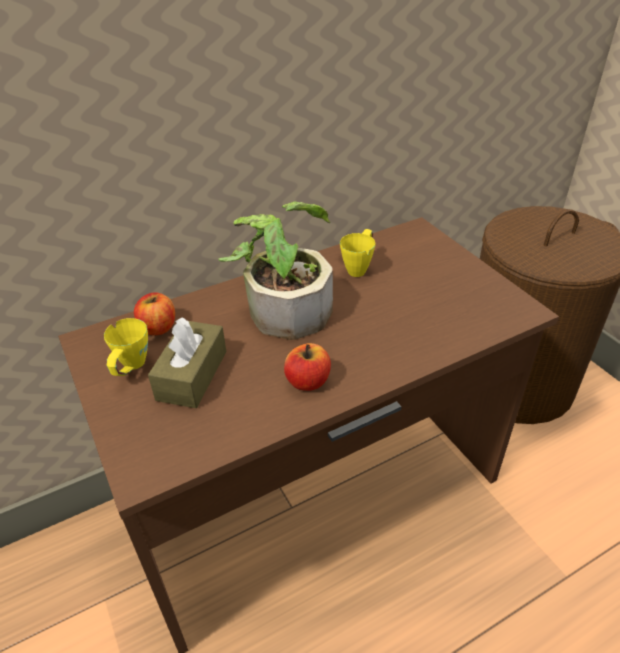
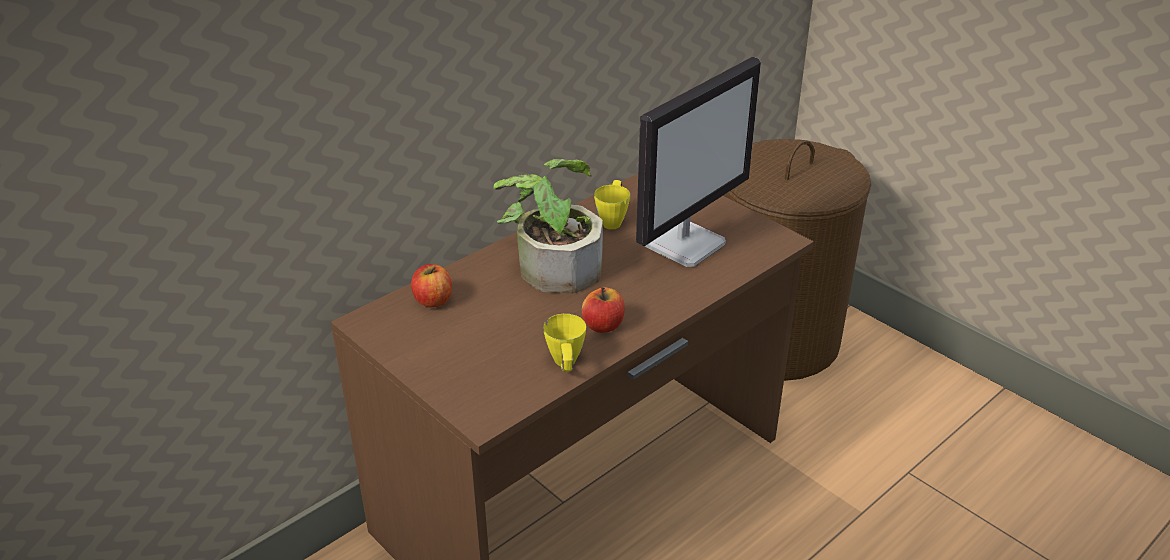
camera: 15 degrees left, 5 degrees down
yellow mug [104,318,148,376] -> yellow mug moved to [543,314,586,372]
brown tissue box [148,317,226,408] -> none
none -> monitor [636,57,761,267]

